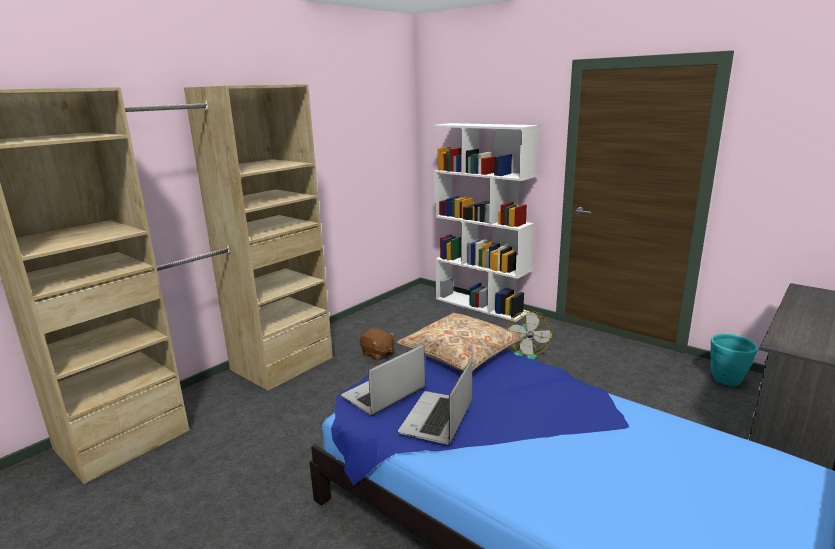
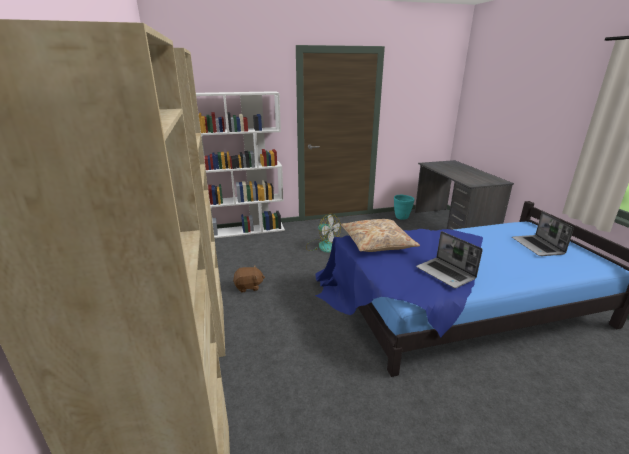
camera: 55 degrees left, 5 degrees up
laptop [341,344,425,416] -> laptop moved to [512,212,574,256]

